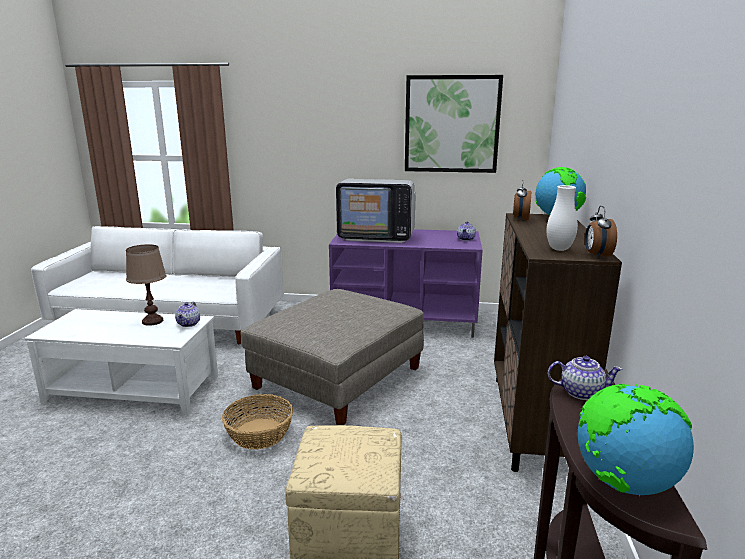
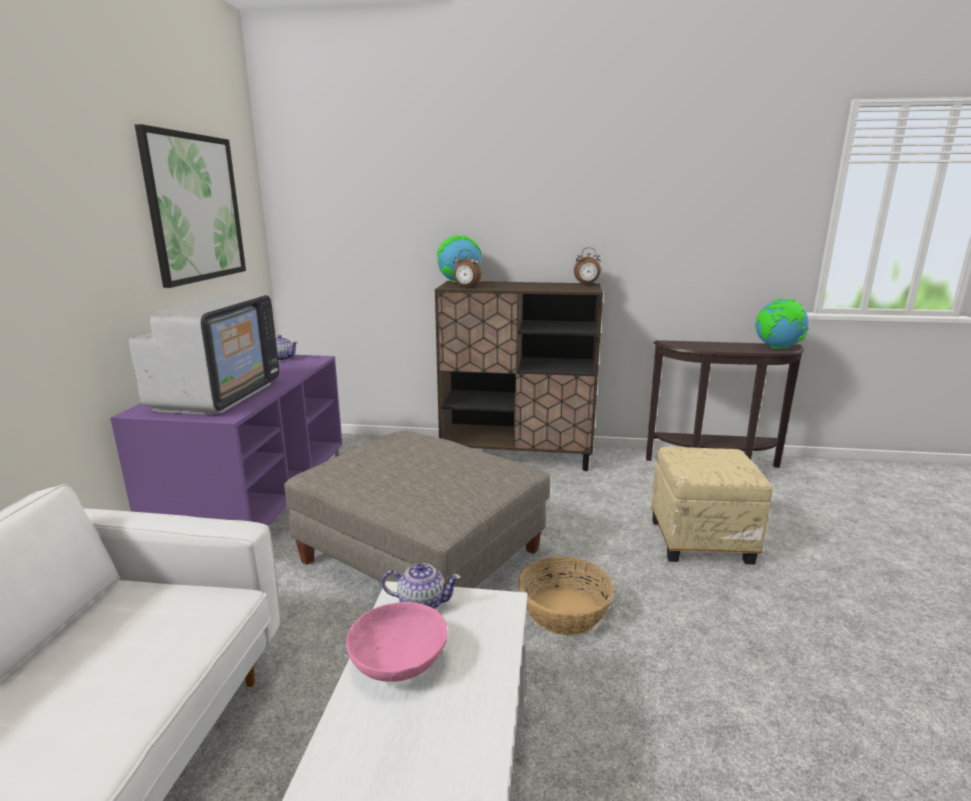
camera: 90 degrees left, 0 degrees up
brown table lamp [126,244,167,326] -> pink bowl [346,602,448,682]
white vase [546,185,578,251] -> none
teapot [547,356,623,400] -> none

